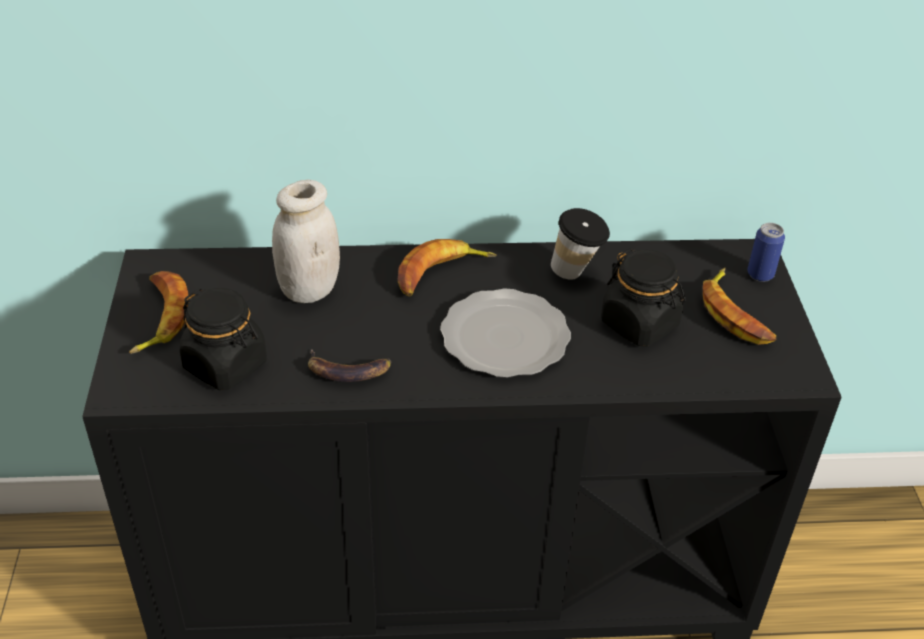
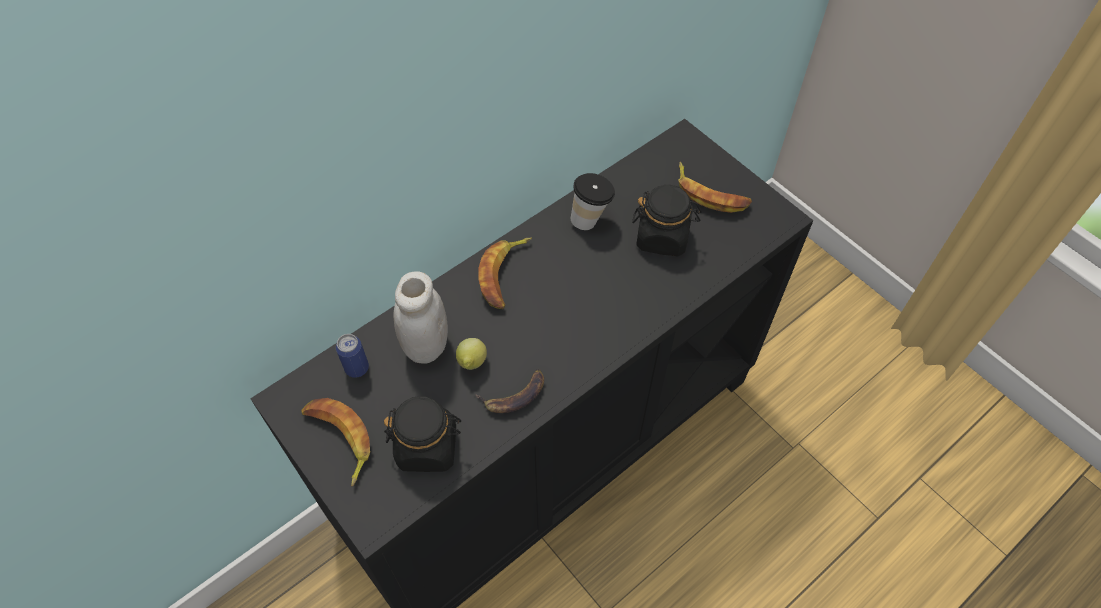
camera: 35 degrees left, 15 degrees up
plate [440,288,571,378] -> none
can [747,223,785,282] -> can moved to [336,334,369,378]
none -> lemon [456,338,487,370]

